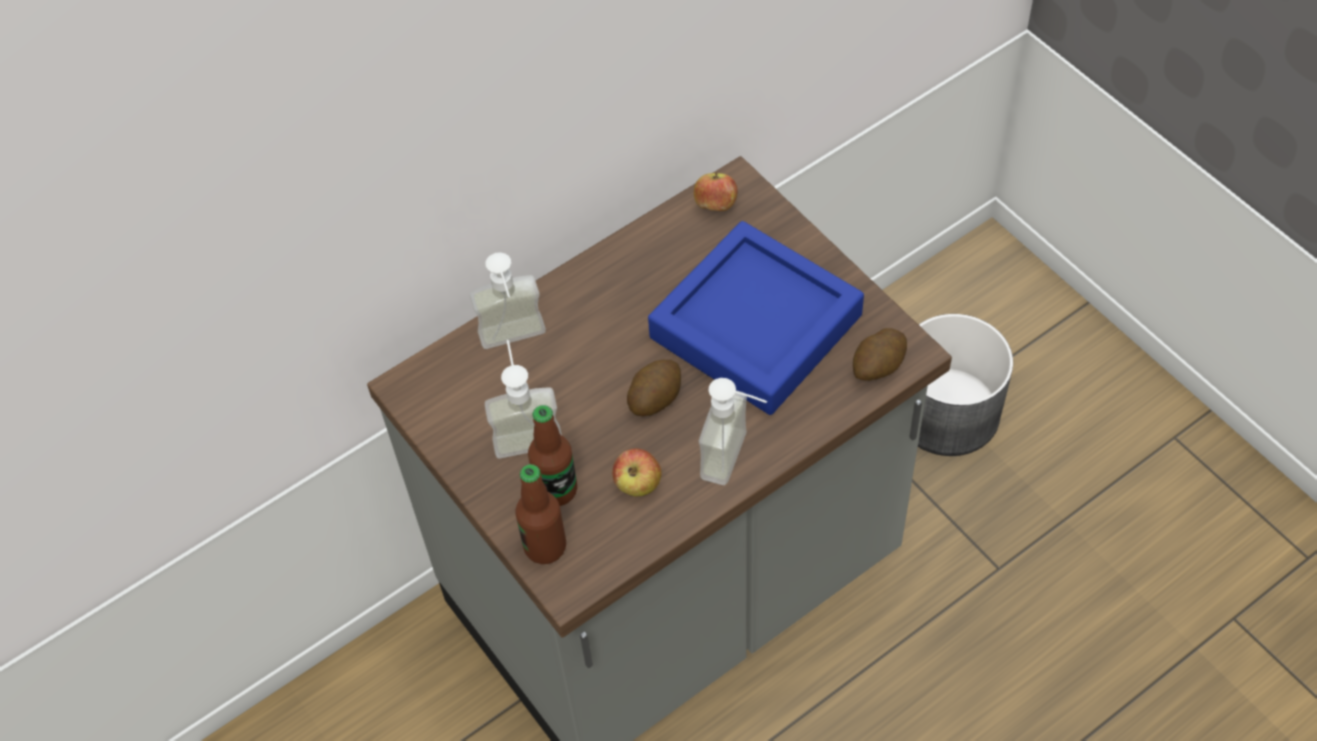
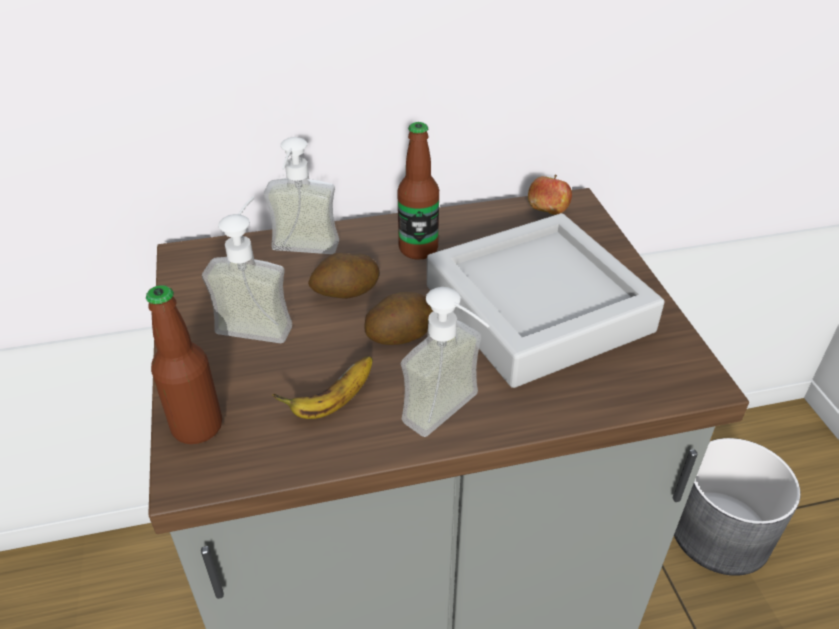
camera: 20 degrees right, 15 degrees down
bottle [528,405,577,506] -> bottle moved to [397,122,439,260]
apple [612,448,661,496] -> banana [272,356,372,419]
blue tray [648,221,864,415] -> grey tray [427,213,664,388]
potato [853,328,907,381] -> potato moved to [308,253,380,299]

